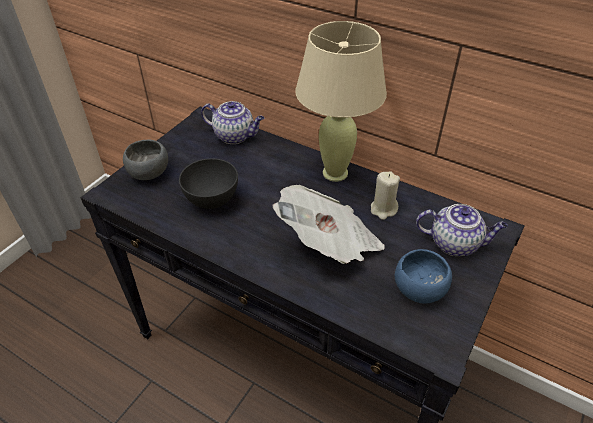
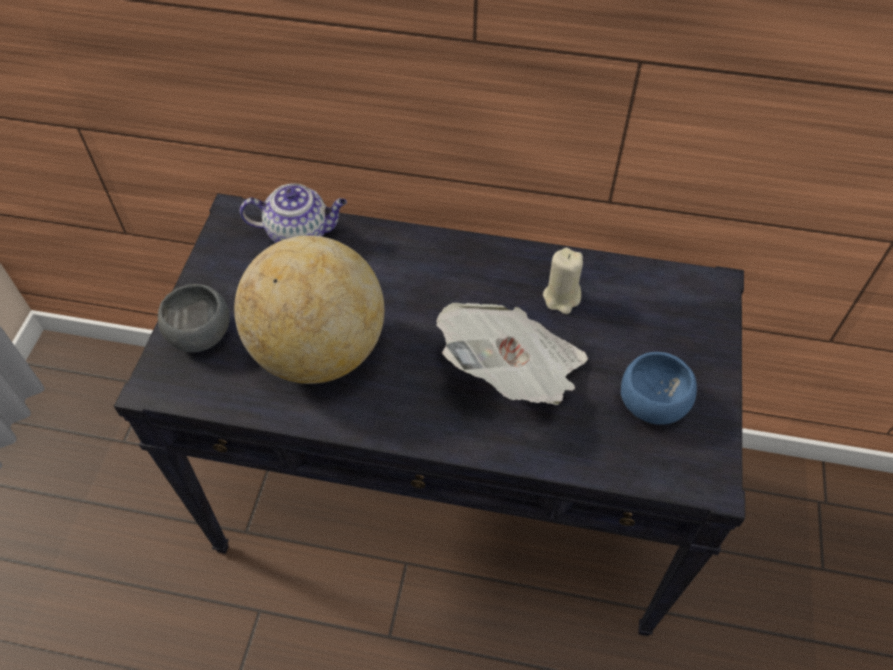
camera: 20 degrees left, 10 degrees up
grey bowl [179,158,238,209] -> globe [234,235,384,384]
beige table lamp [296,21,387,182] -> none
teapot [416,204,508,256] -> none

